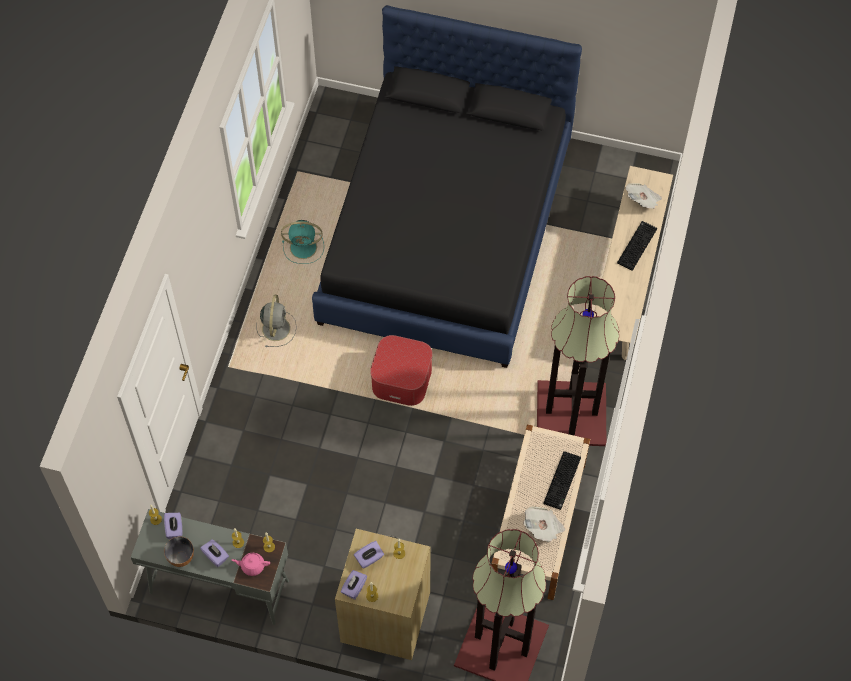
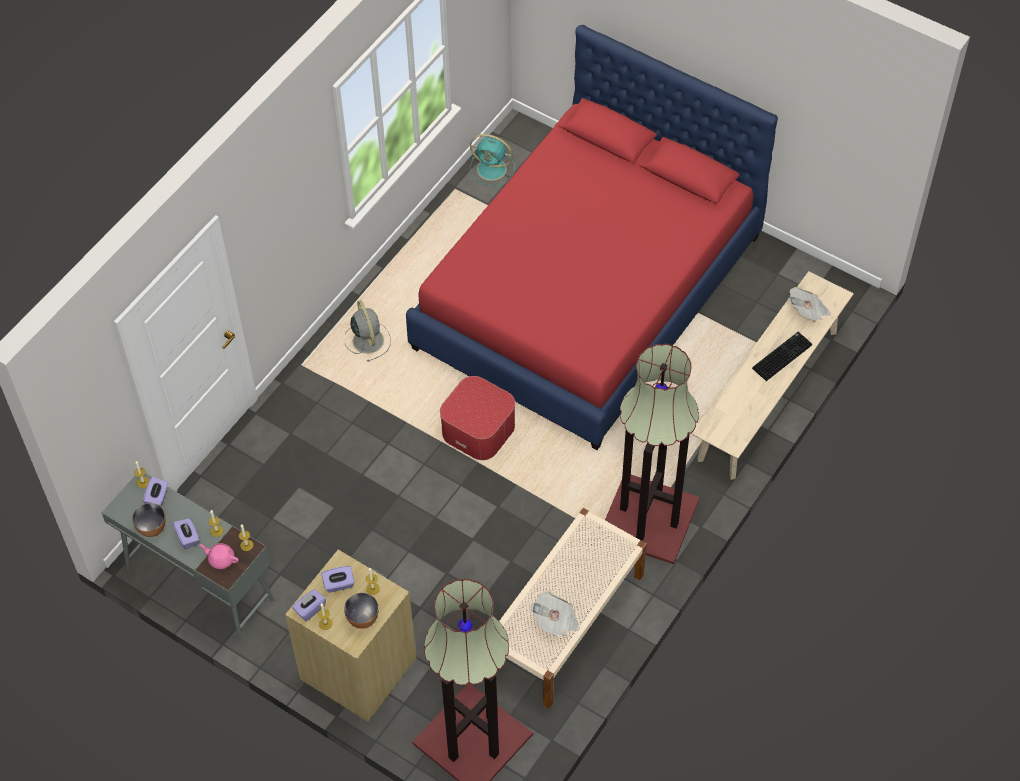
camera: 20 degrees right, 5 degrees down
grey fan [256,295,297,347] -> grey fan turned 45 degrees counterclockwise [345,301,391,362]
turquoise fan [281,220,324,264] -> turquoise fan moved to [470,134,515,186]
black bed [312,5,582,368] -> red bed [406,25,778,450]
keyboard [543,451,581,510] -> none
none -> bowl [344,593,379,629]

